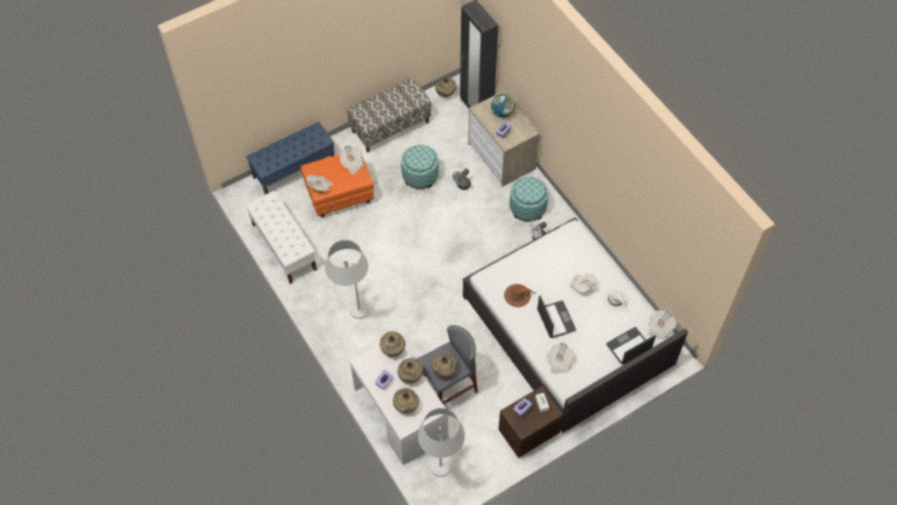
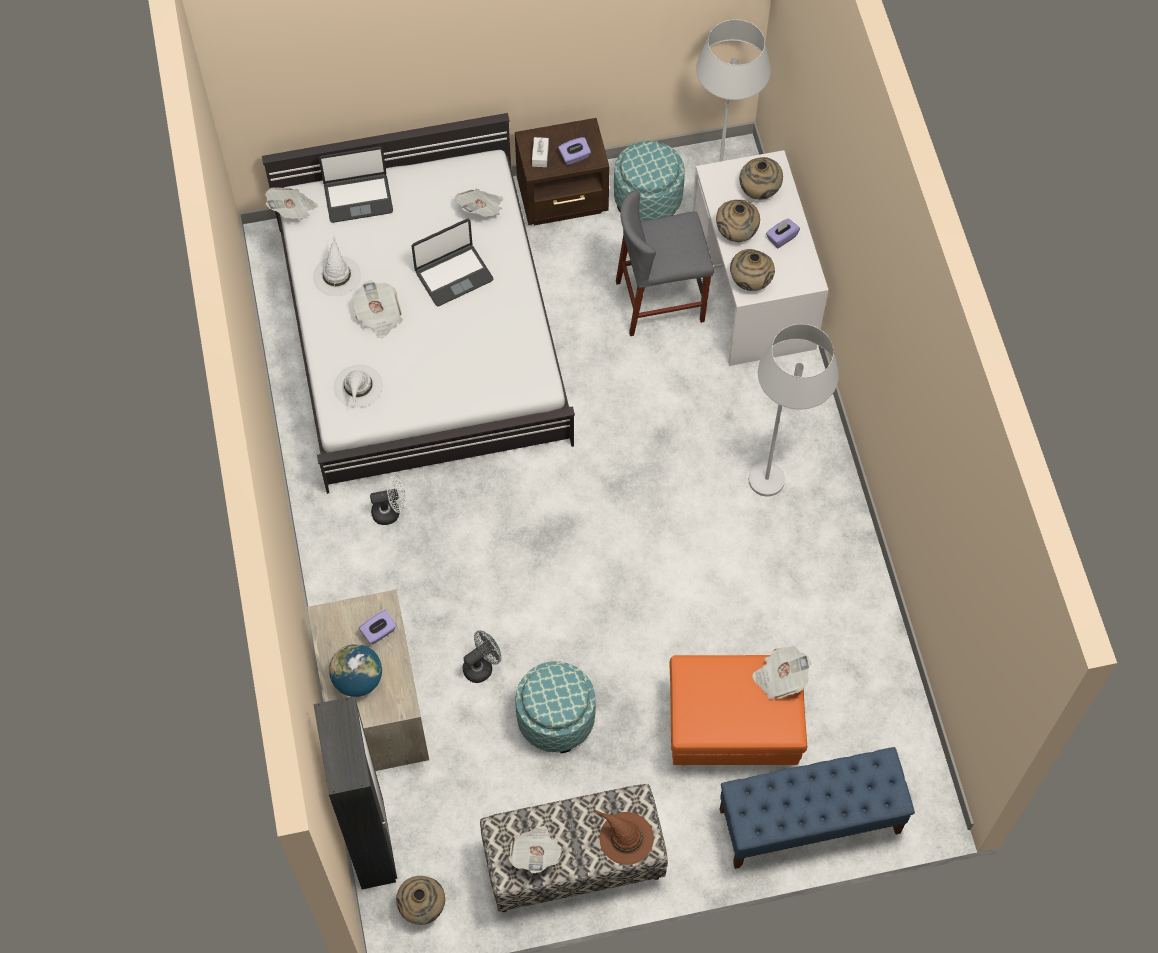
camera: 160 degrees left, 5 degrees up
white bench [246,191,317,284] -> none
newspaper [339,145,364,174] -> newspaper moved to [509,826,563,873]
beige vase [431,352,457,378] -> none
brown hat [504,284,537,307] -> brown hat moved to [594,809,654,865]
ottoman [510,177,548,221] -> ottoman moved to [614,141,685,221]
laptop [537,296,576,338] -> laptop turned 120 degrees counterclockwise [411,219,493,306]
none -> white hat [334,365,383,408]

